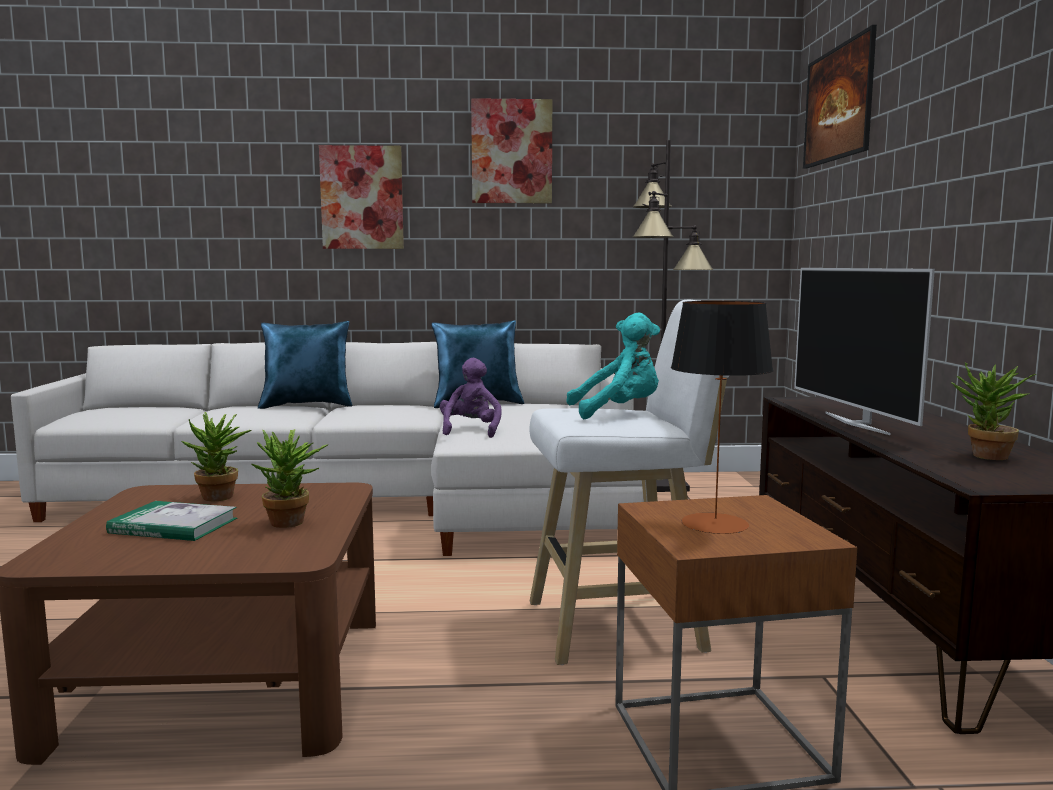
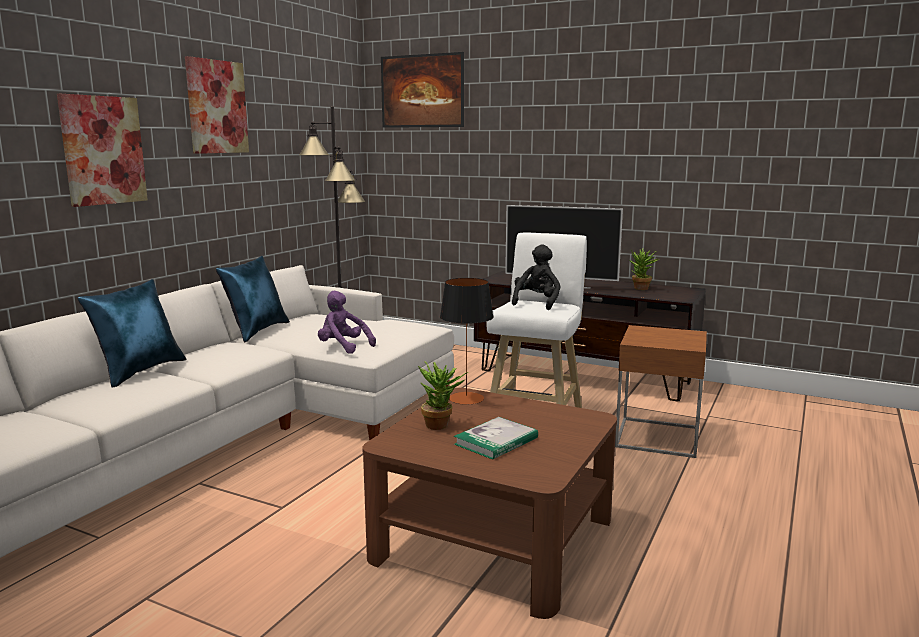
camera: 60 degrees left, 5 degrees up
potted plant [251,429,328,528] -> none
turquoise plush toy [566,313,660,420] -> black plush toy [512,245,560,310]
table lamp [671,301,773,534] -> table lamp moved to [440,278,494,405]

